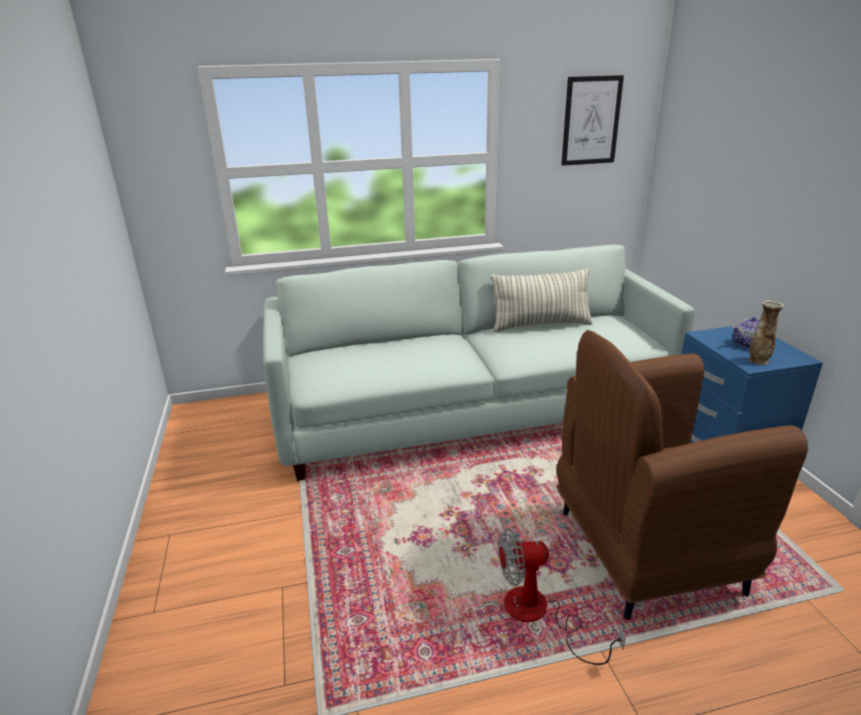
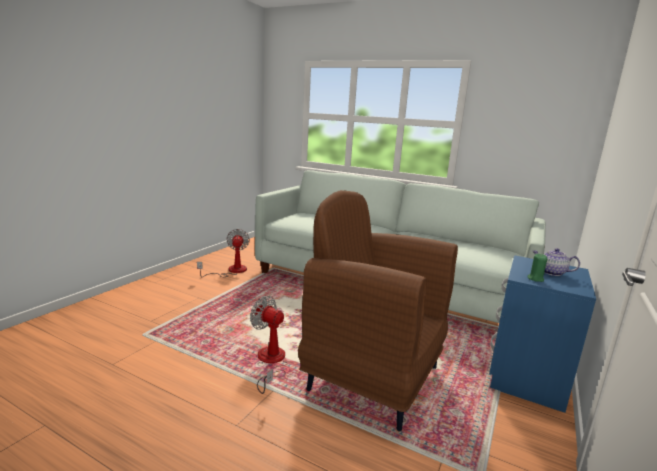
camera: 40 degrees right, 10 degrees down
pillow [491,268,593,332] -> none
picture [561,75,624,166] -> none
vase [749,300,784,365] -> green candle [528,254,547,282]
none -> fan [197,229,250,277]

